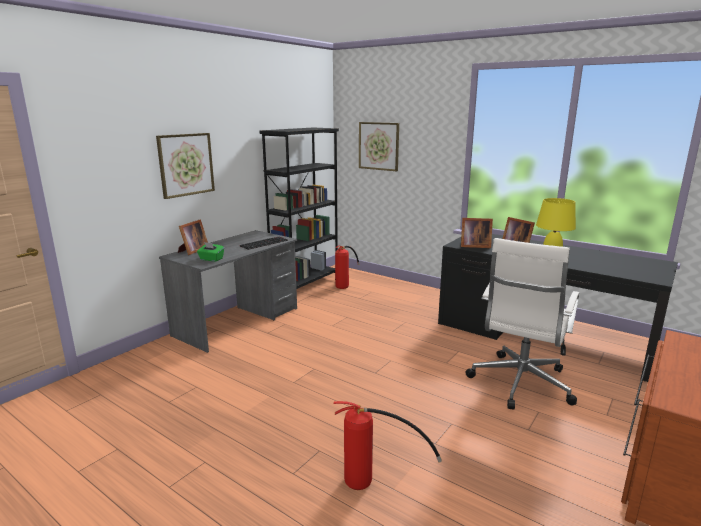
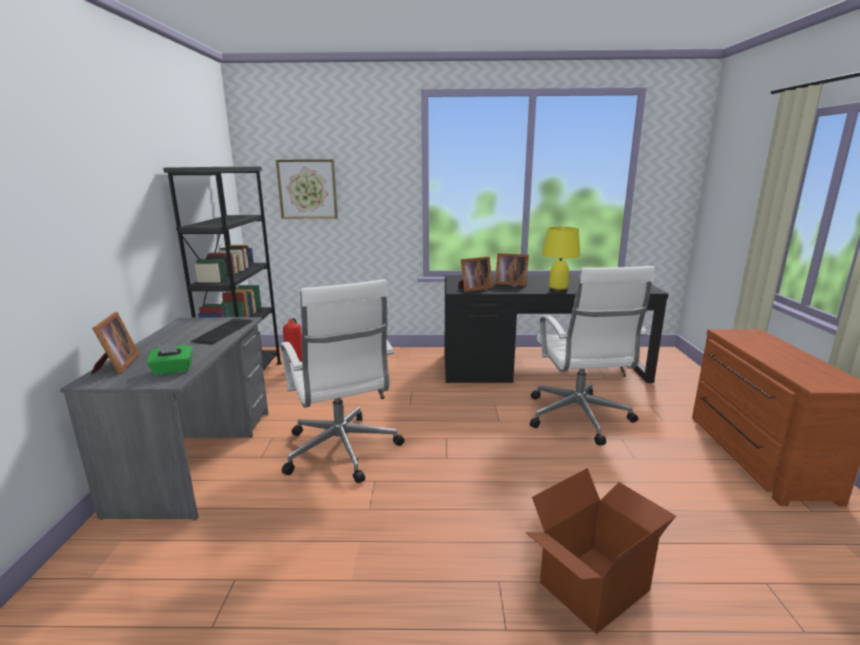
camera: 35 degrees left, 0 degrees up
picture [156,133,215,199] -> none
fire extinguisher [334,401,442,490] -> cardboard box [525,468,676,634]
none -> white office chair [281,279,405,483]

